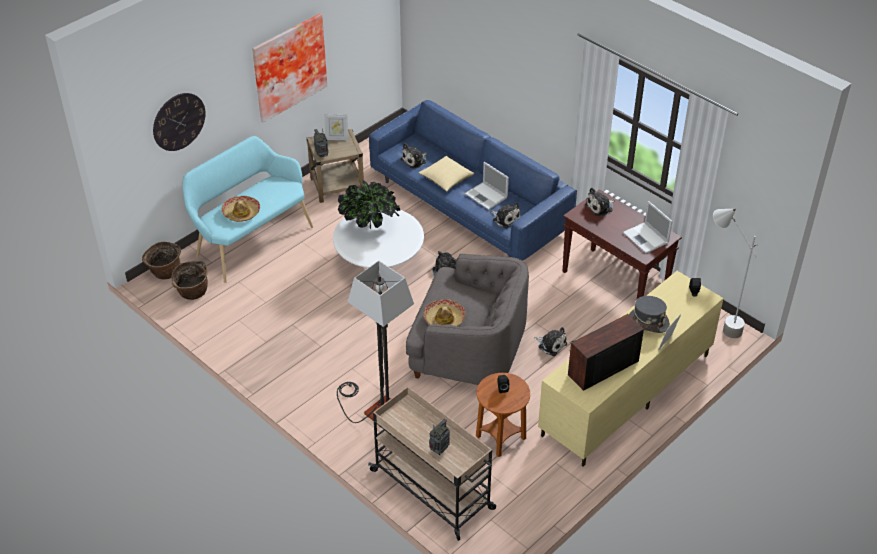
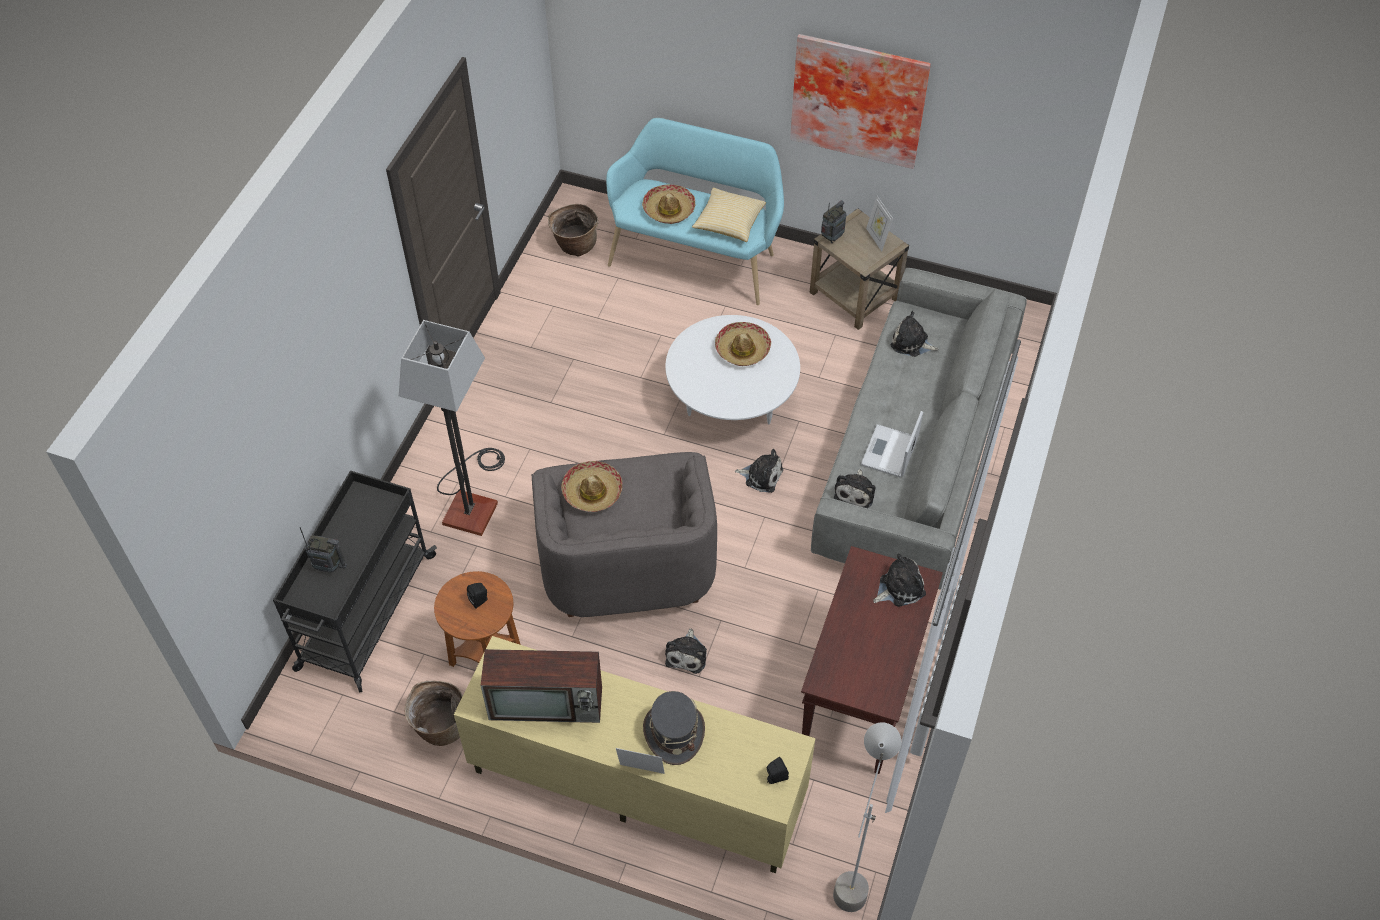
camera: 65 degrees right, 10 degrees up
basket [142,241,181,280] -> basket moved to [405,681,463,746]
wall clock [153,93,205,151] -> none
potted plant [338,180,400,229] -> hat [715,322,771,366]
beige cart [368,386,496,541] -> black cart [273,471,437,693]
blue sofa [369,100,577,261] -> grey sofa [811,268,1027,590]
pillow [419,156,474,192] -> pillow moved to [692,188,766,242]
television [568,314,644,391] -> television turned 150 degrees clockwise [480,649,602,723]
plush toy [585,187,615,216] -> plush toy turned 120 degrees clockwise [873,553,926,607]
laptop [623,201,672,254] -> none

